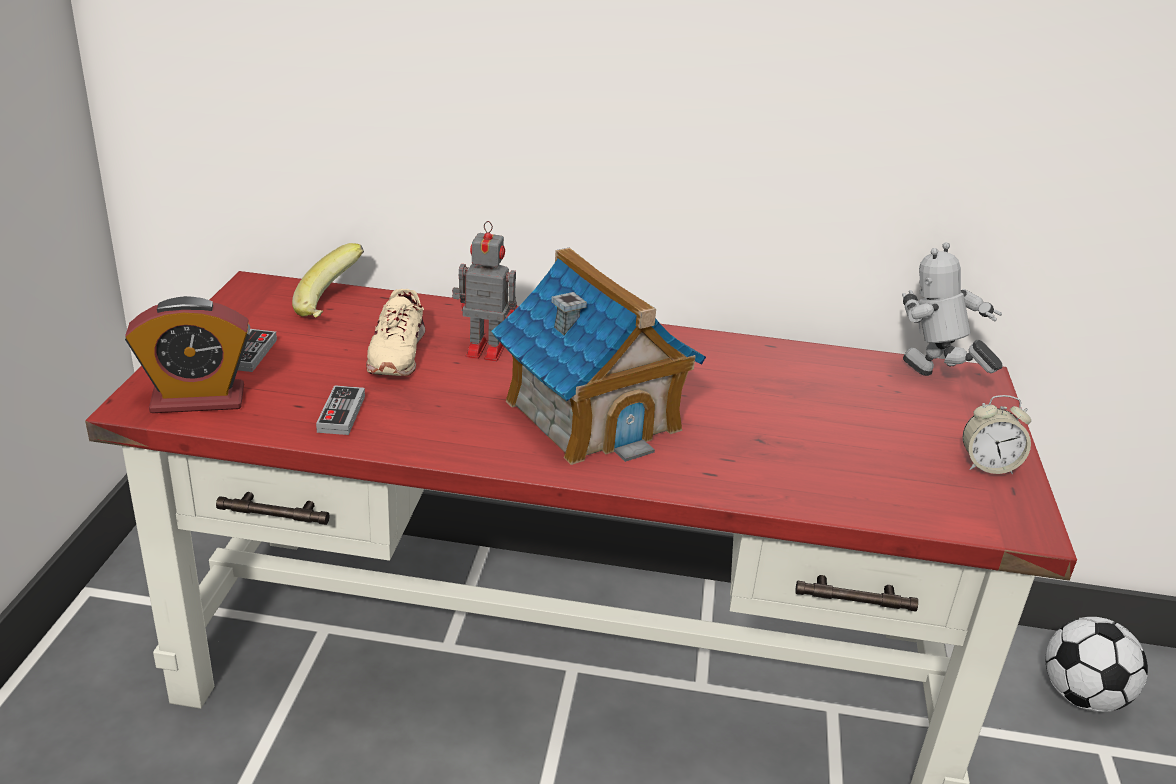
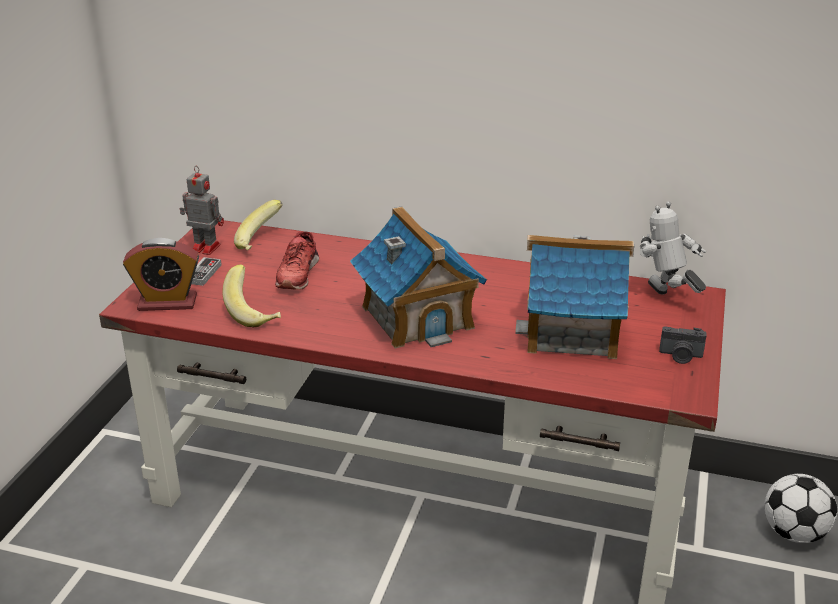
camera: 10 degrees right, 0 degrees up
game controller [316,385,365,435] -> banana [222,264,281,327]
beige shoe [366,289,426,376] -> red shoe [275,231,319,290]
toy robot [452,221,517,362] -> toy robot moved to [180,166,224,255]
alarm clock [963,395,1031,474] -> camera [659,327,706,364]
none -> toy house [515,235,634,359]

